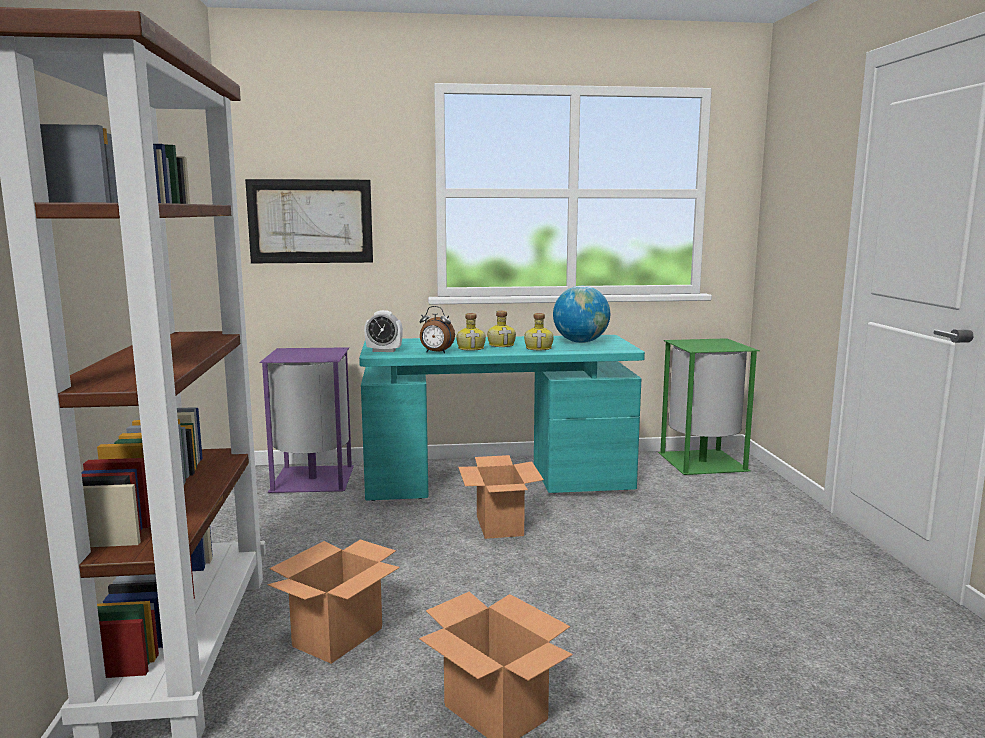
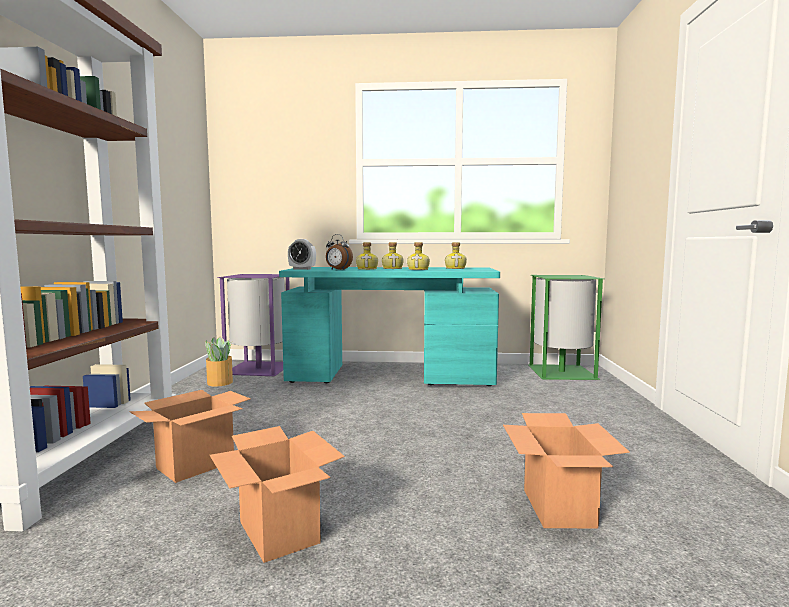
camera: 10 degrees right, 5 degrees down
picture [245,179,373,263] -> none
cardboard box [458,455,544,539] -> cardboard box moved to [503,413,630,529]
globe [553,286,610,343] -> bottle [445,242,467,269]
none -> potted plant [205,337,233,386]

